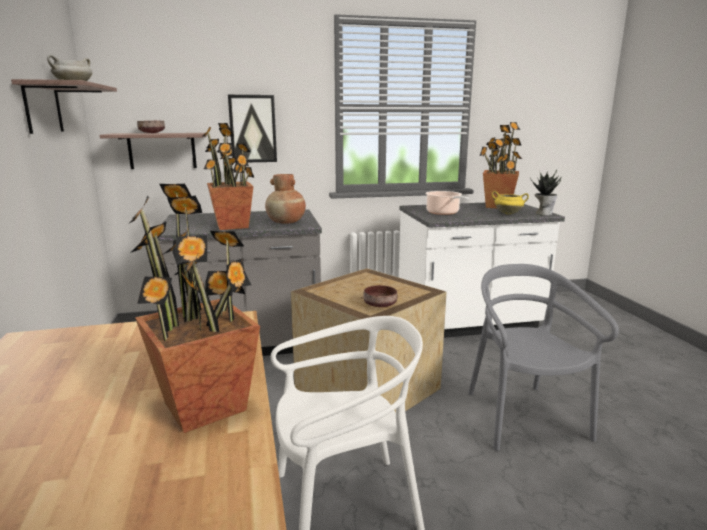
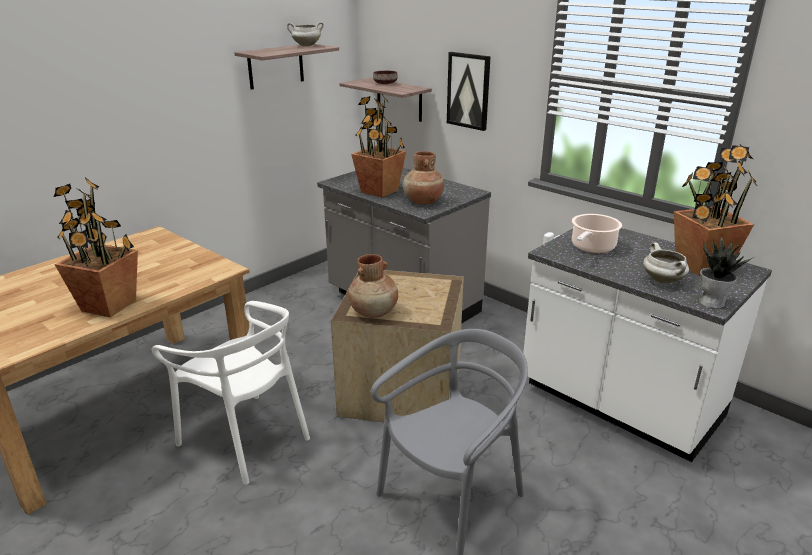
camera: 55 degrees right, 10 degrees up
brown bowl [363,285,397,307] -> brown vase [348,254,398,318]
yellow cooking pot [492,191,529,215] -> white cooking pot [643,242,689,284]

